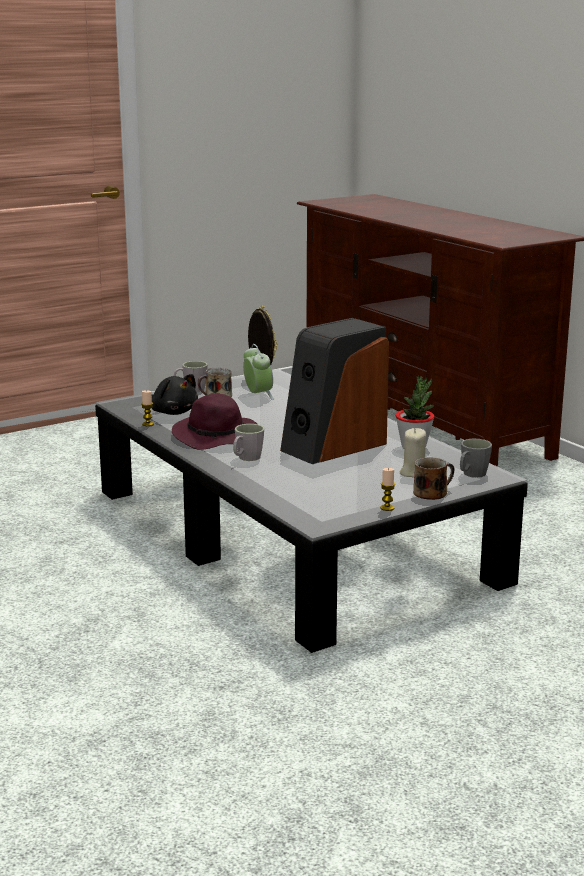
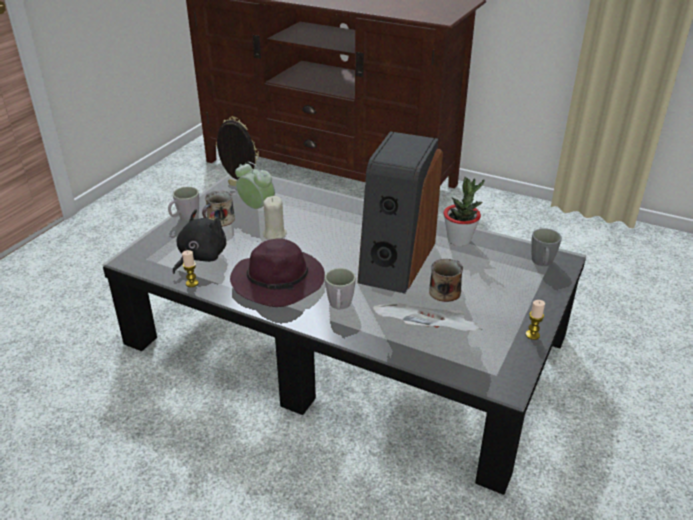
camera: 30 degrees left, 15 degrees up
black plush toy [152,374,198,415] -> black plush toy turned 75 degrees counterclockwise [173,209,226,274]
beige candle [400,428,426,478] -> beige candle moved to [263,196,286,240]
mug [413,457,455,500] -> mug moved to [429,259,463,302]
none -> newspaper [373,303,482,331]

